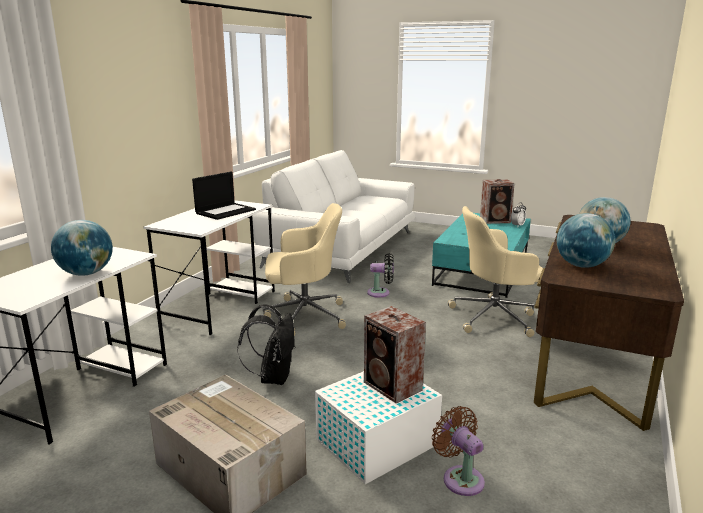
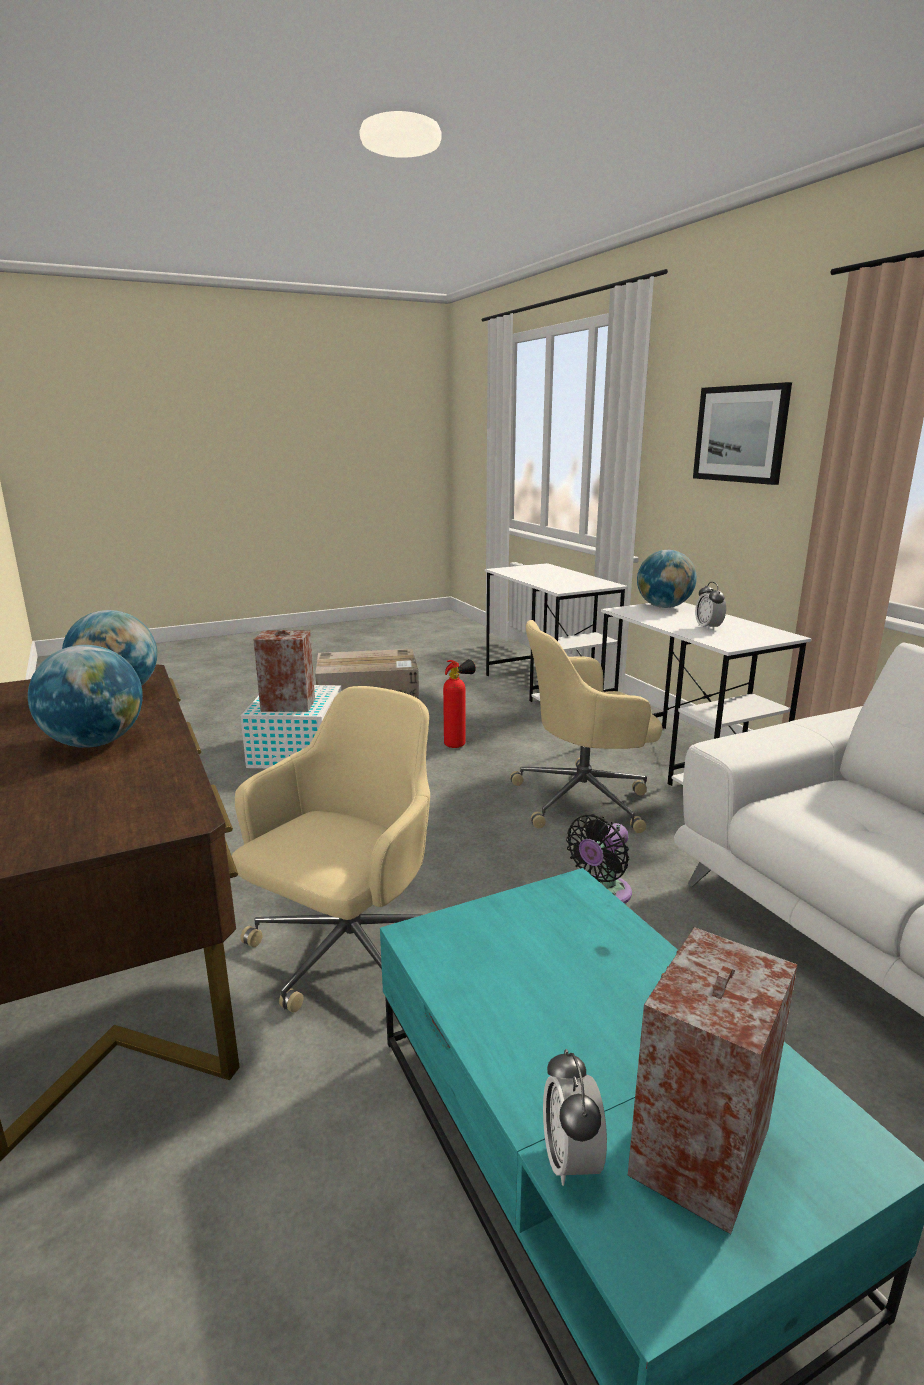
camera: 130 degrees right, 0 degrees up
globe [51,220,113,276] -> globe moved to [637,550,697,608]
laptop [192,172,256,220] -> alarm clock [695,582,726,631]
black backpack [237,304,295,385] -> fire extinguisher [443,659,476,748]
beige office chair [263,203,346,336] -> beige office chair turned 45 degrees clockwise [510,620,662,833]
brown fan [432,406,485,496] -> none
none -> picture [693,382,792,485]

